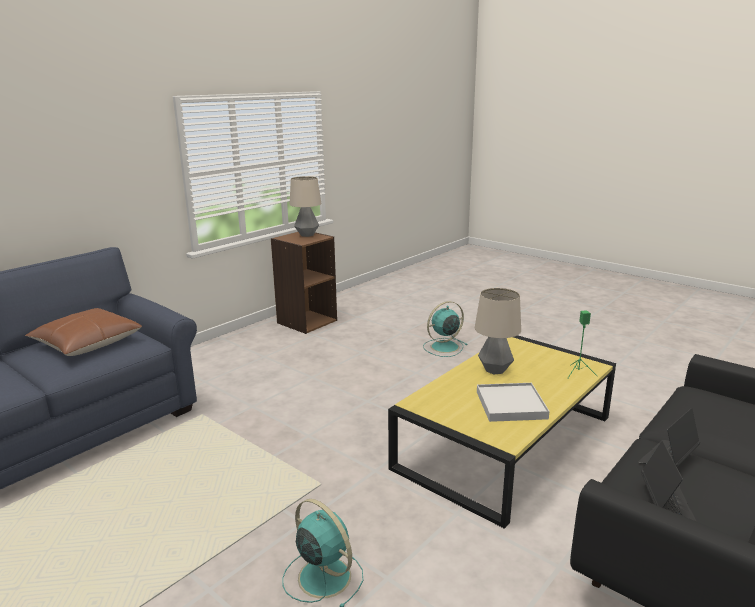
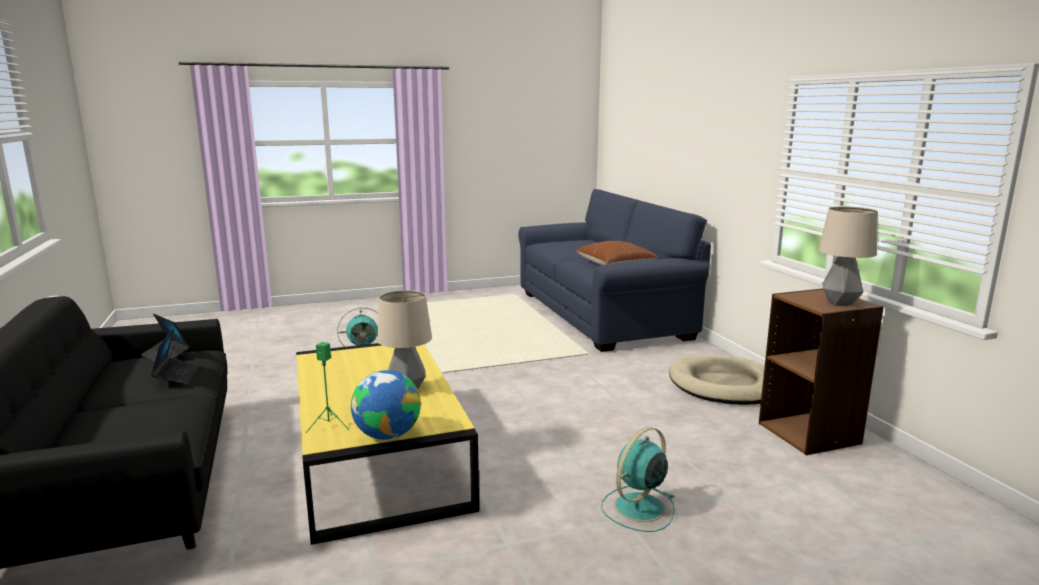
camera: 120 degrees right, 5 degrees down
turquoise fan [423,301,468,357] -> turquoise fan turned 135 degrees counterclockwise [601,427,674,532]
white tray [477,383,550,422] -> none
none -> globe [351,370,421,440]
none -> beige dog bed [669,355,765,405]

